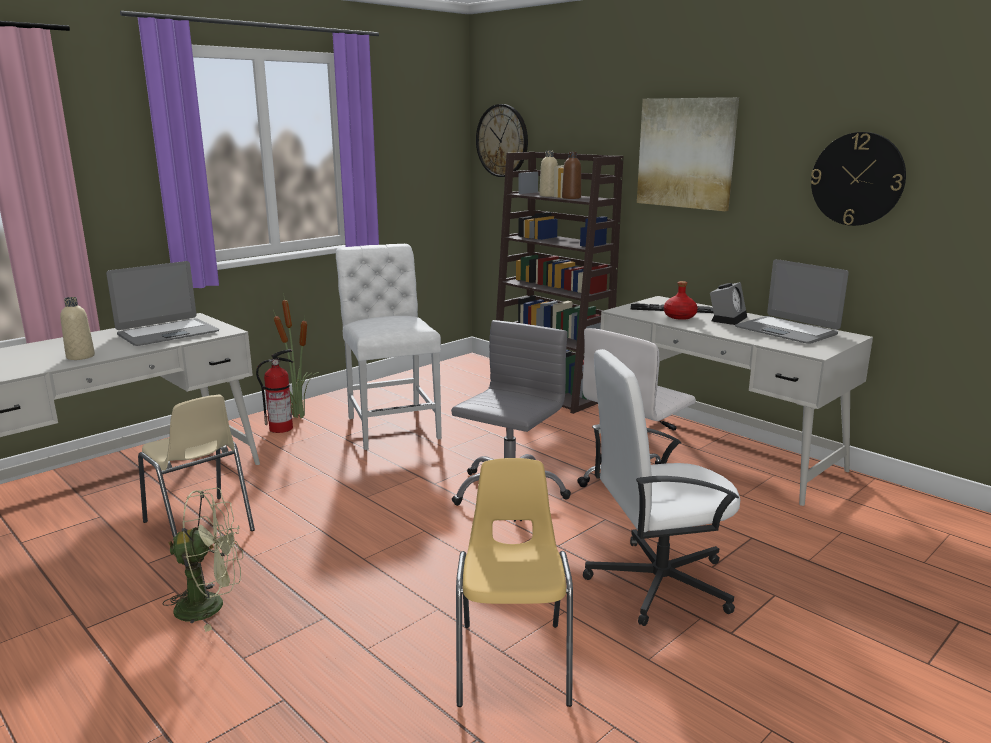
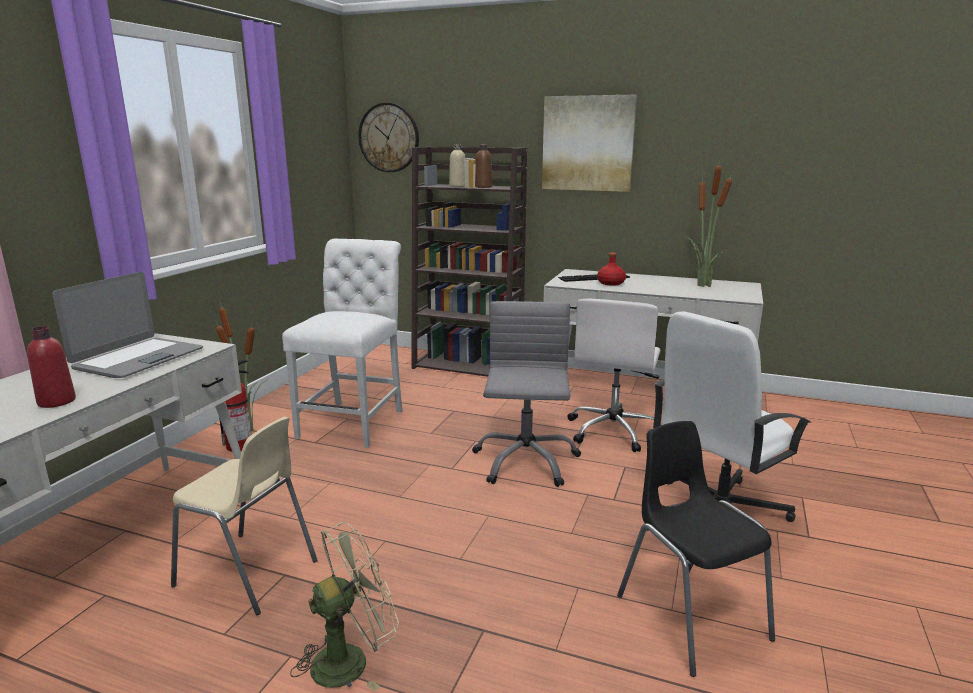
camera: 25 degrees left, 0 degrees up
beige bottle [60,297,95,360] -> red bottle [27,326,76,408]
white chair [336,244,442,450] -> white chair turned 60 degrees clockwise [282,239,402,448]
yellow chair [456,458,573,707] -> black chair [617,421,775,677]
alarm clock [710,282,747,325] -> none
laptop [735,259,849,343] -> potted plant [685,162,733,287]
wall clock [811,132,906,226] -> none

